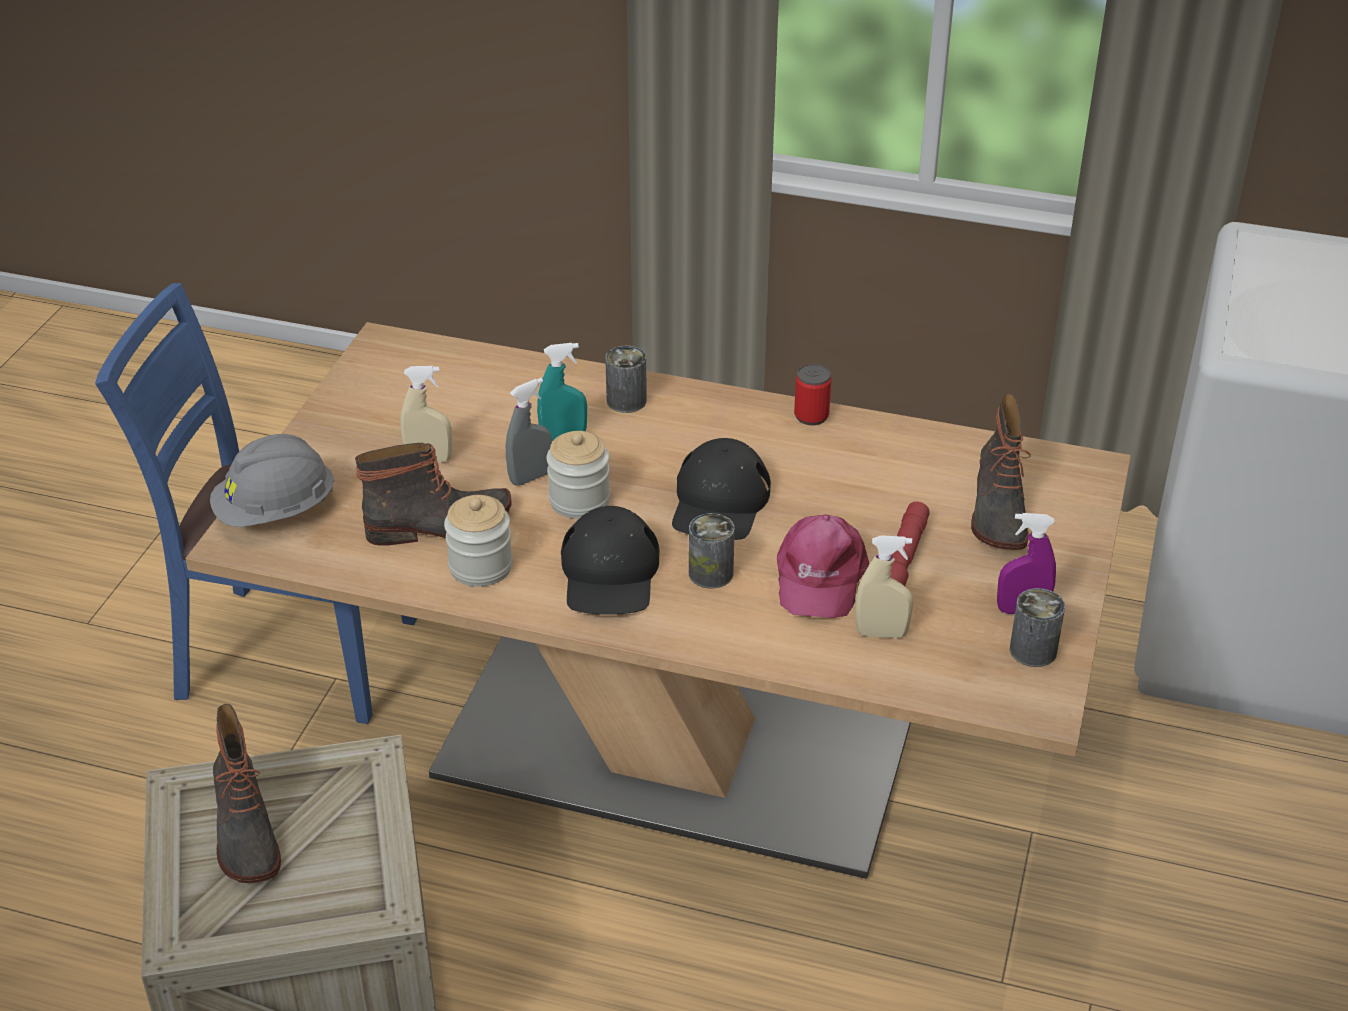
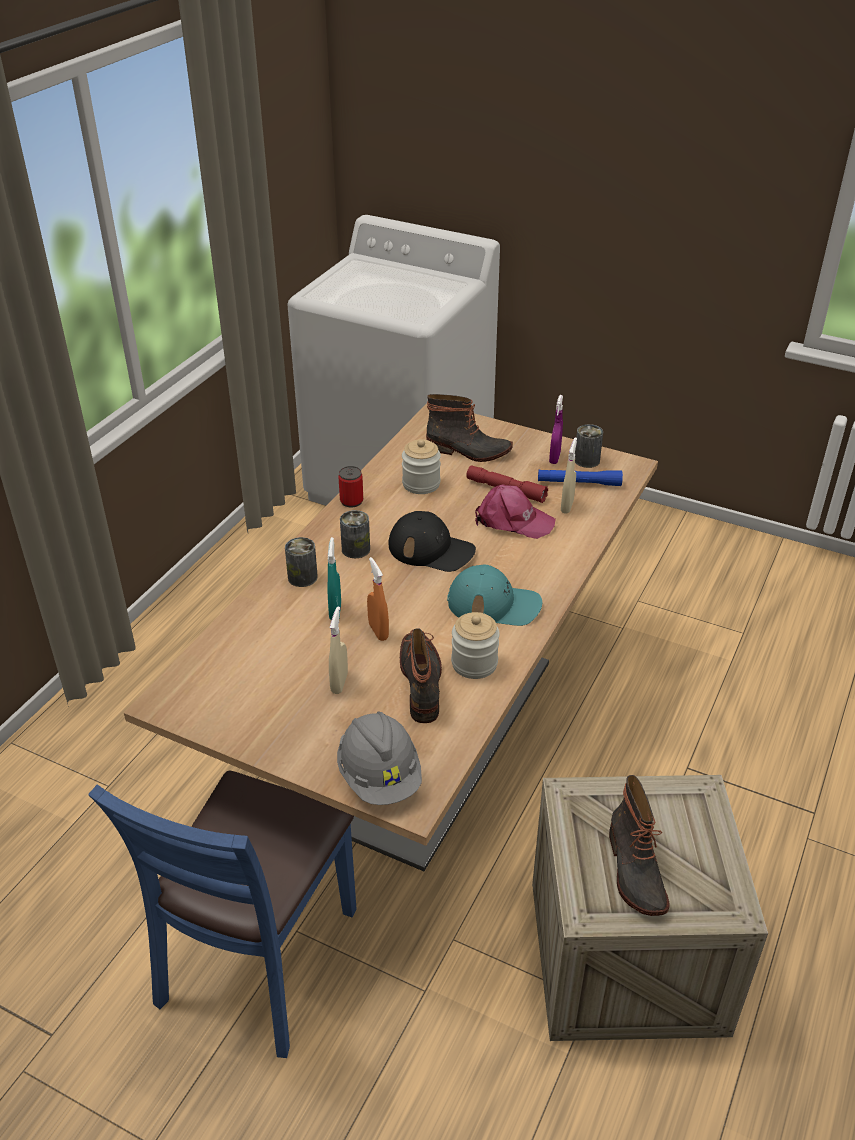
camera: 80 degrees left, 0 degrees up
boot [213,704,281,883] -> boot turned 90 degrees clockwise [609,775,669,916]
grey spray bottle [506,378,552,485] -> orange spray bottle [367,557,389,641]
jar [547,431,610,519] -> jar moved to [402,439,441,494]
black cap [561,506,660,615] -> turquoise cap [447,565,542,626]
can [689,513,735,588] -> can moved to [340,510,370,558]
none -> blue flashlight [538,470,623,486]

